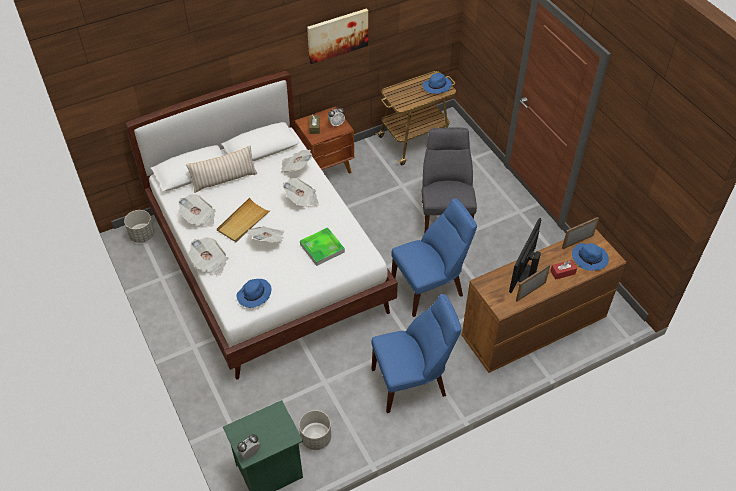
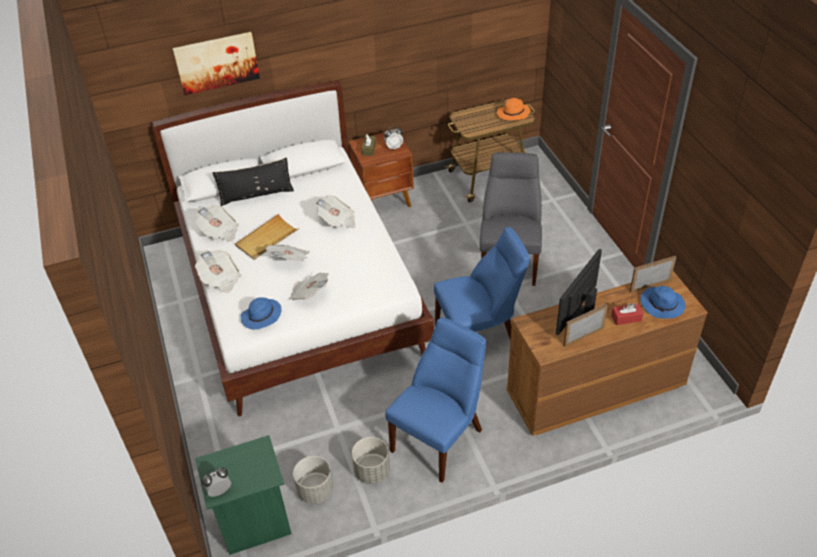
camera: 10 degrees right, 5 degrees down
grey planter [124,210,155,243] -> grey planter moved to [352,437,390,484]
beige pillow [186,146,257,193] -> black pillow [212,157,294,206]
newspaper [281,150,312,173] -> newspaper moved to [289,273,328,300]
tray [300,227,345,266] -> none
picture [307,8,368,64] -> picture moved to [173,32,260,95]
blue chair [371,294,461,413] -> blue chair turned 45 degrees counterclockwise [385,317,486,483]
blue hat [423,73,452,94] -> orange hat [497,98,530,120]

